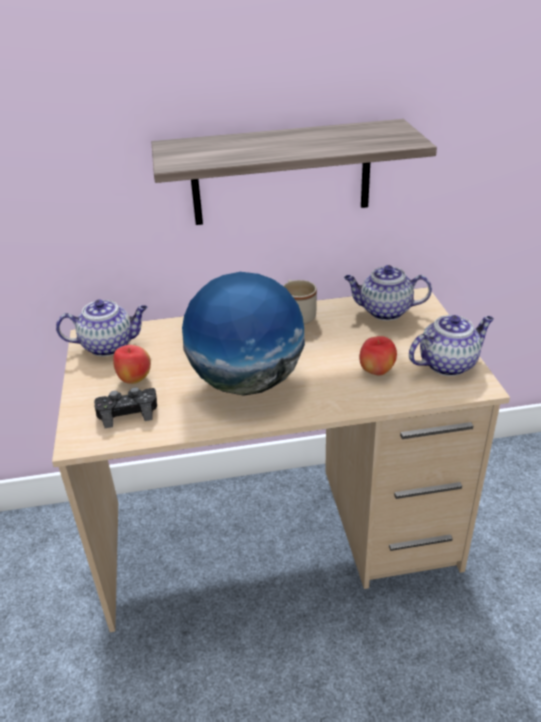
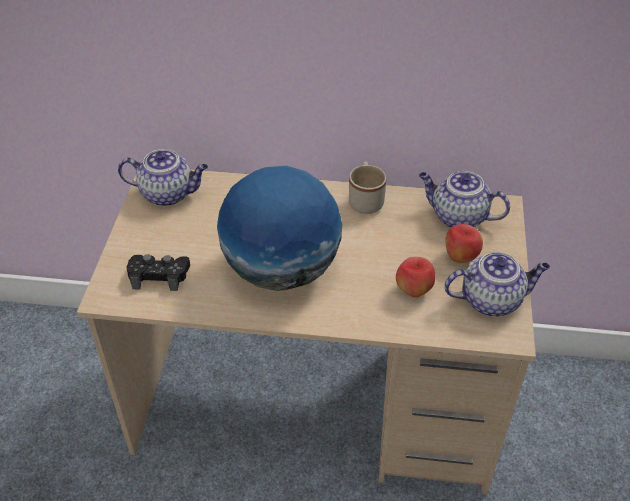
camera: 15 degrees right, 10 degrees up
apple [113,345,151,384] -> apple moved to [445,224,483,263]
shelf [151,119,437,225] -> none

